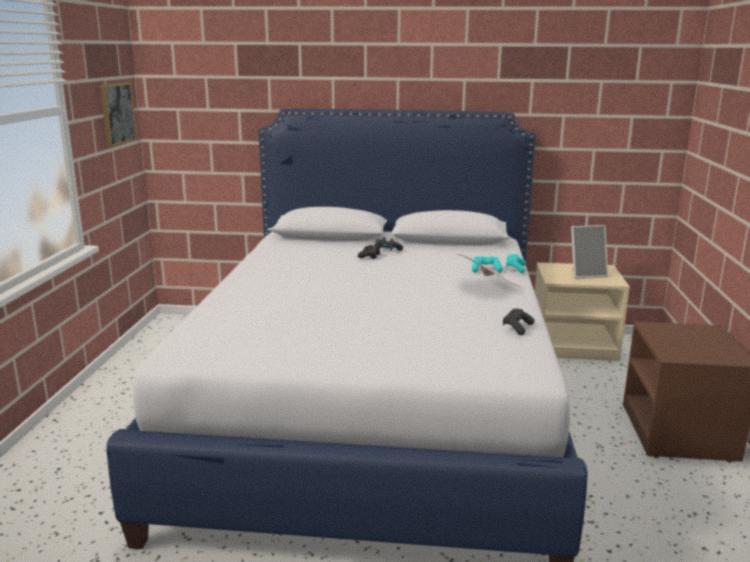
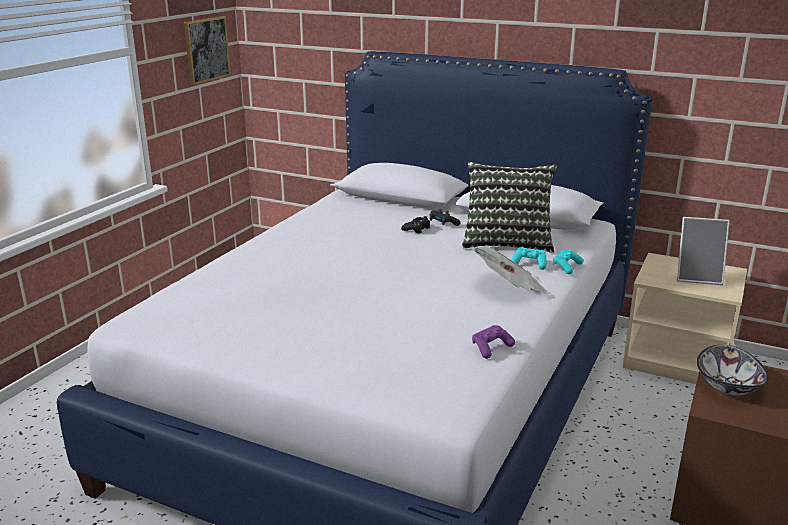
camera: 20 degrees right, 5 degrees up
black game controller [503,308,535,335] -> purple game controller [472,325,515,359]
none -> pillow [462,162,557,253]
none -> bowl [697,345,769,395]

